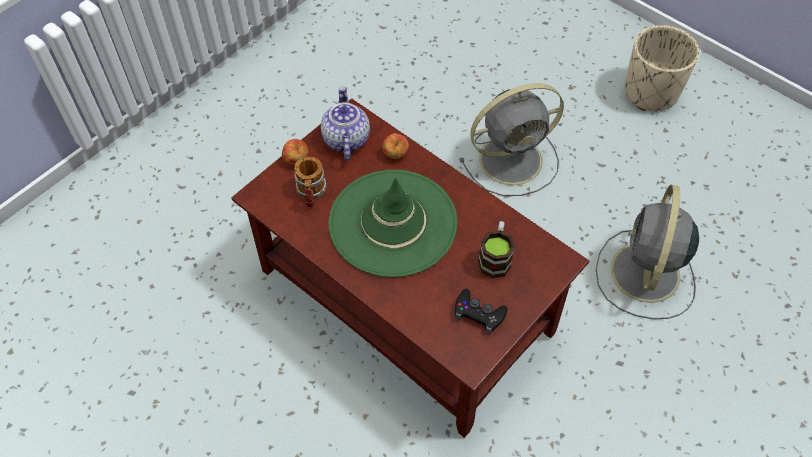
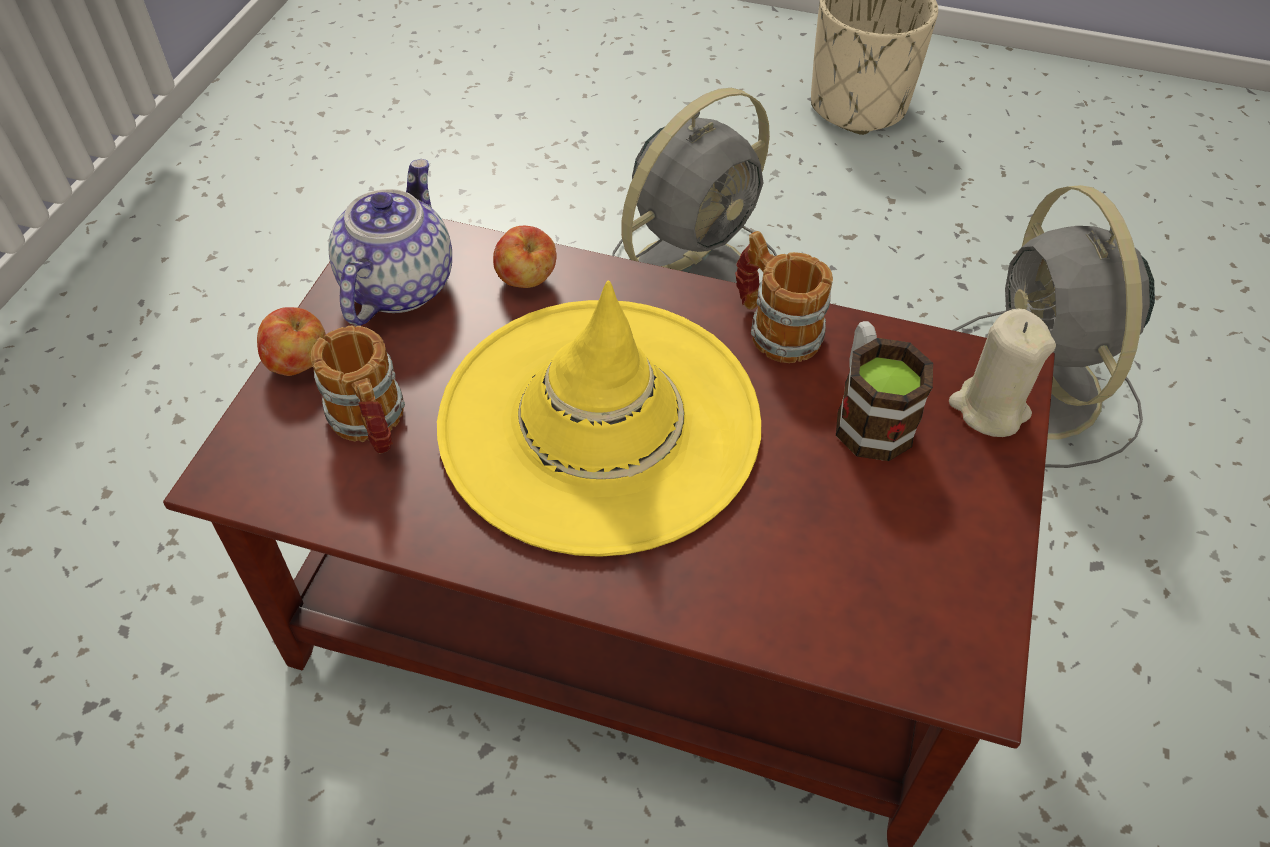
camera: 25 degrees left, 5 degrees down
teapot [321,86,370,160] -> teapot turned 45 degrees clockwise [328,159,452,325]
green hat [328,170,457,277] -> yellow hat [437,281,761,557]
black game controller [455,289,507,334] -> none
none -> mug [735,231,833,363]
none -> beige candle [949,309,1056,437]

